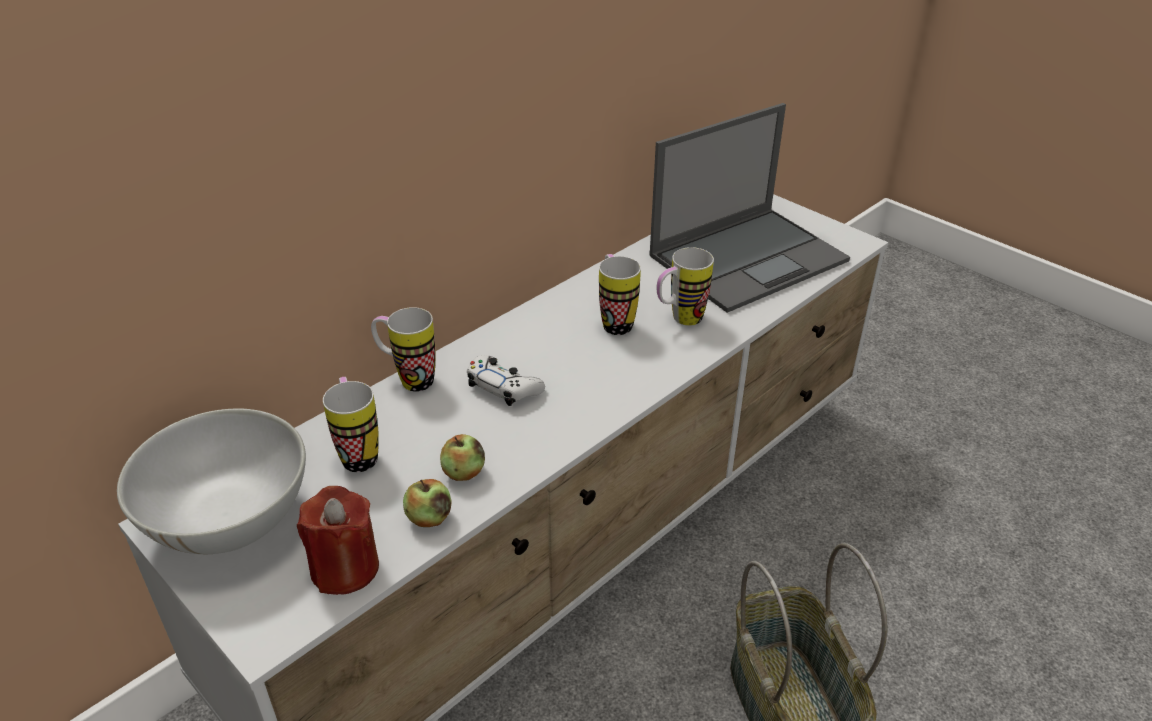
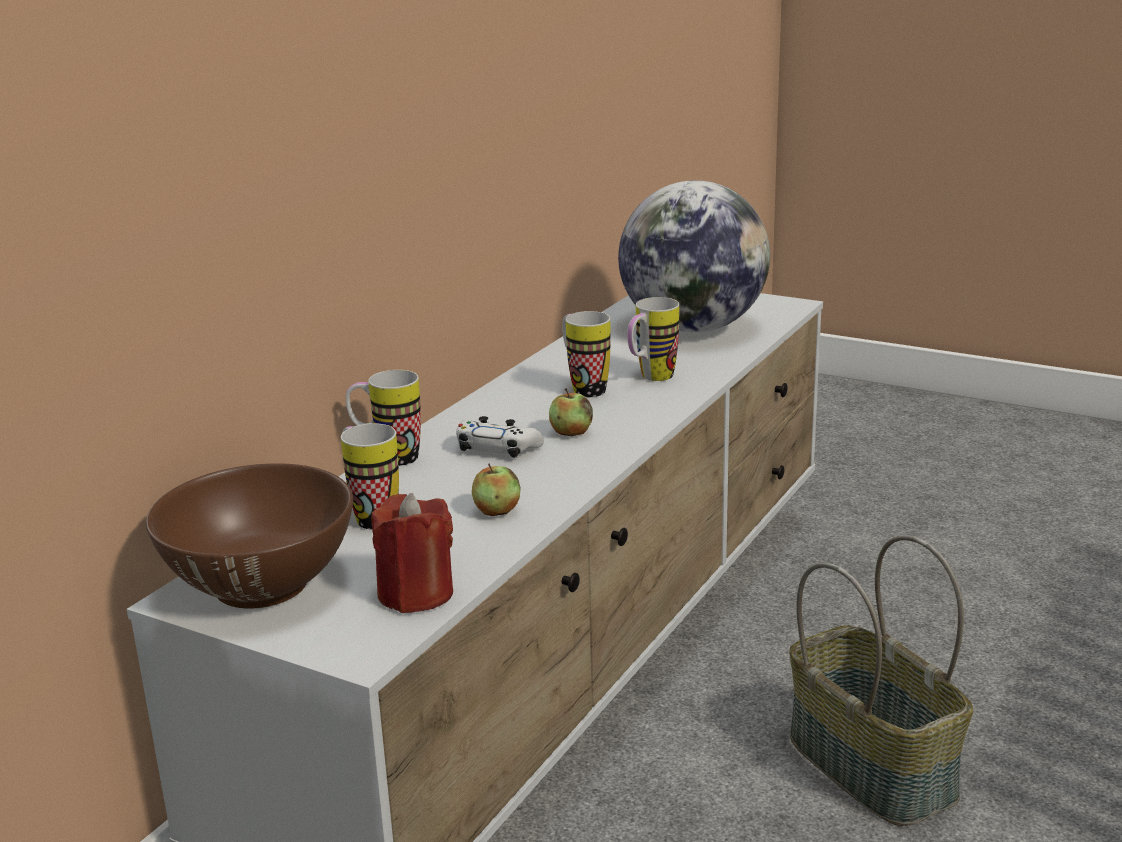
camera: 15 degrees left, 15 degrees down
white bowl [117,408,306,554] -> brown bowl [146,463,353,609]
apple [403,479,452,527] -> apple moved to [549,388,593,436]
laptop [649,103,850,313] -> globe [618,180,770,333]

